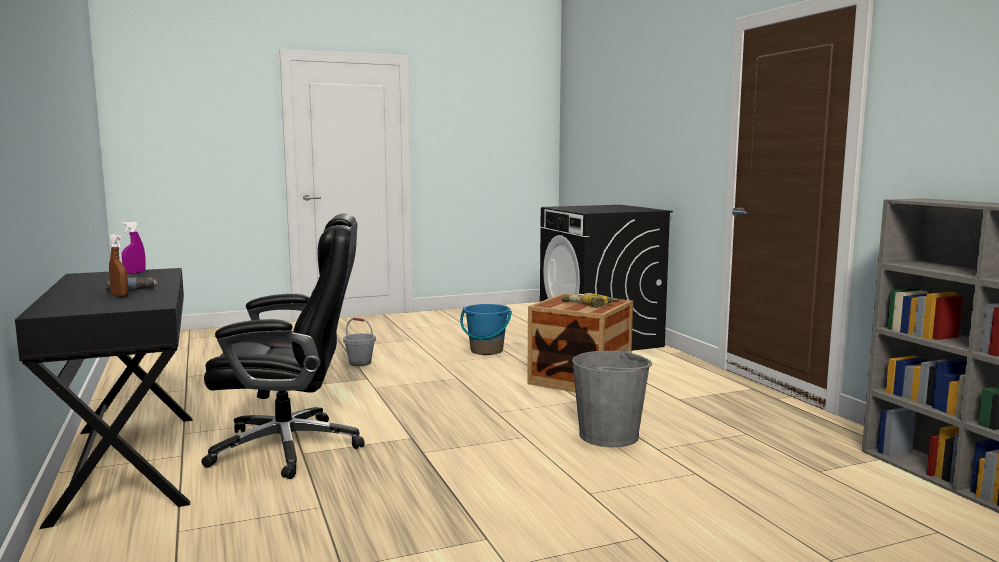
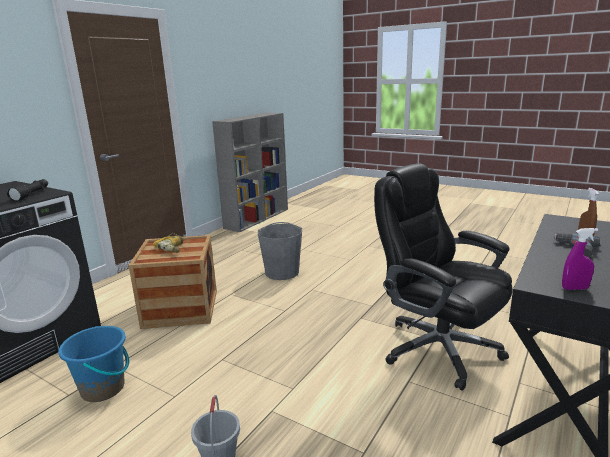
camera: 125 degrees left, 10 degrees up
none -> black flashlight [7,179,48,201]

